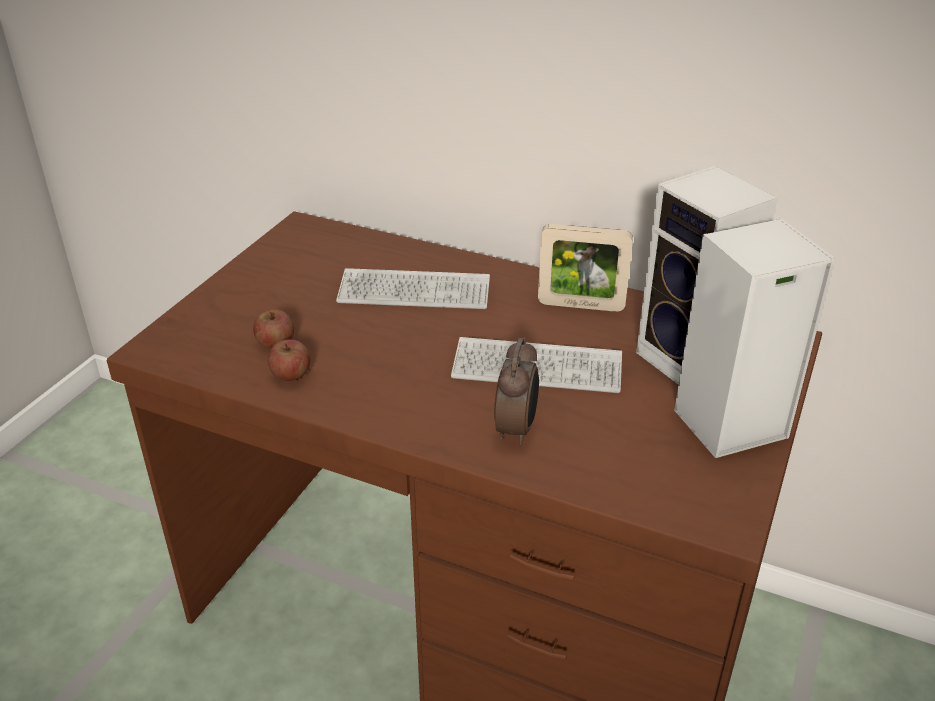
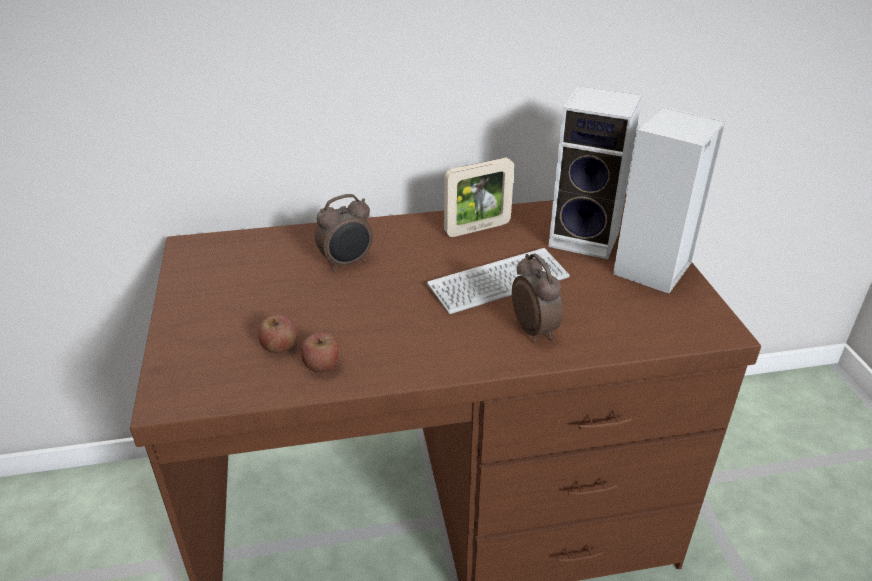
camera: 35 degrees left, 0 degrees up
keyboard [336,268,490,309] -> alarm clock [315,194,373,271]

